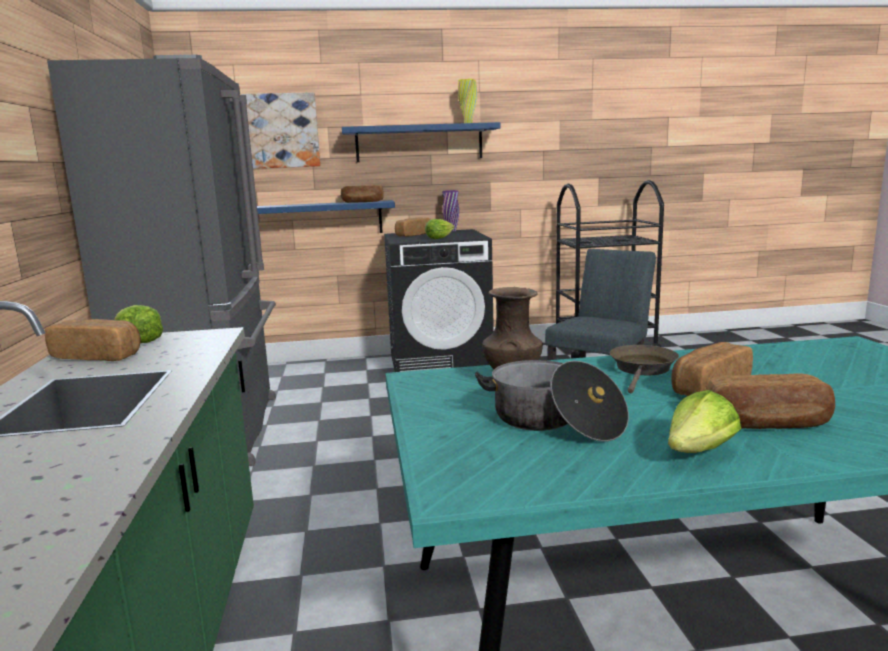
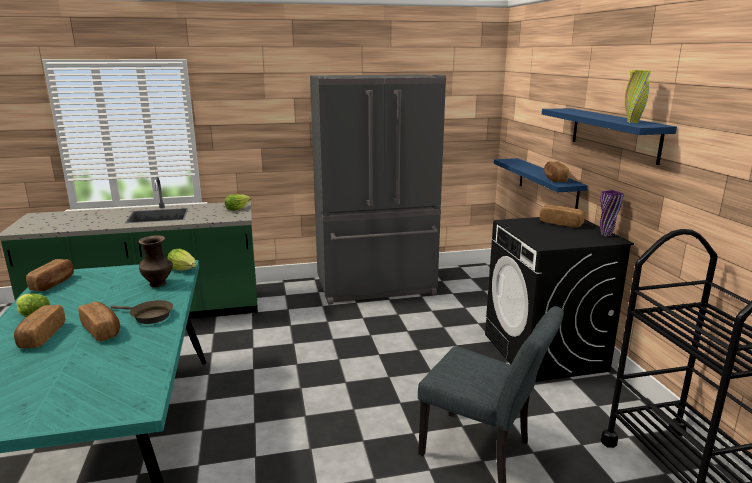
camera: 85 degrees right, 5 degrees up
bread [45,319,141,361] -> bread moved to [26,259,74,291]
picture [241,92,321,169] -> none
lettuce [425,219,454,239] -> lettuce moved to [167,249,196,271]
cooking pot [475,360,629,441] -> none

